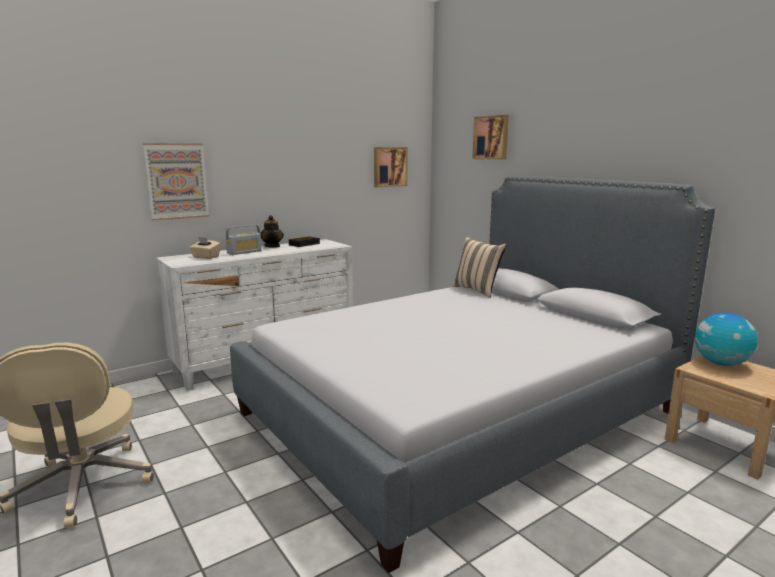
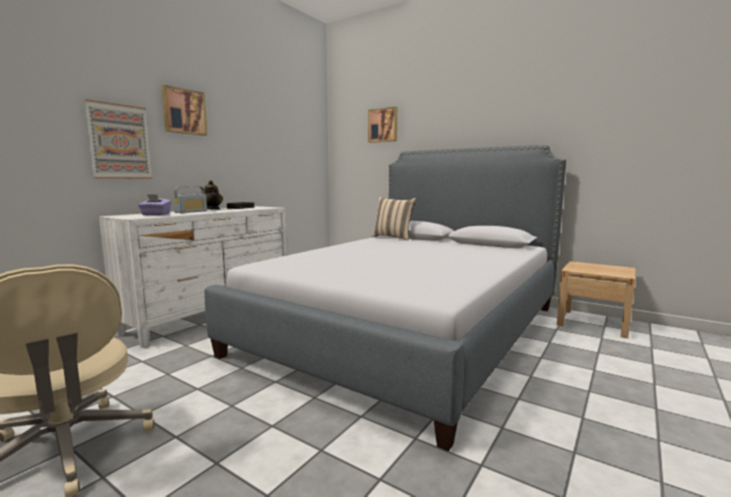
camera: 20 degrees left, 5 degrees down
beige tissue box [189,237,221,259] -> purple tissue box [138,194,171,215]
picture [374,147,408,187] -> picture moved to [161,85,207,136]
globe [694,313,758,366] -> none

